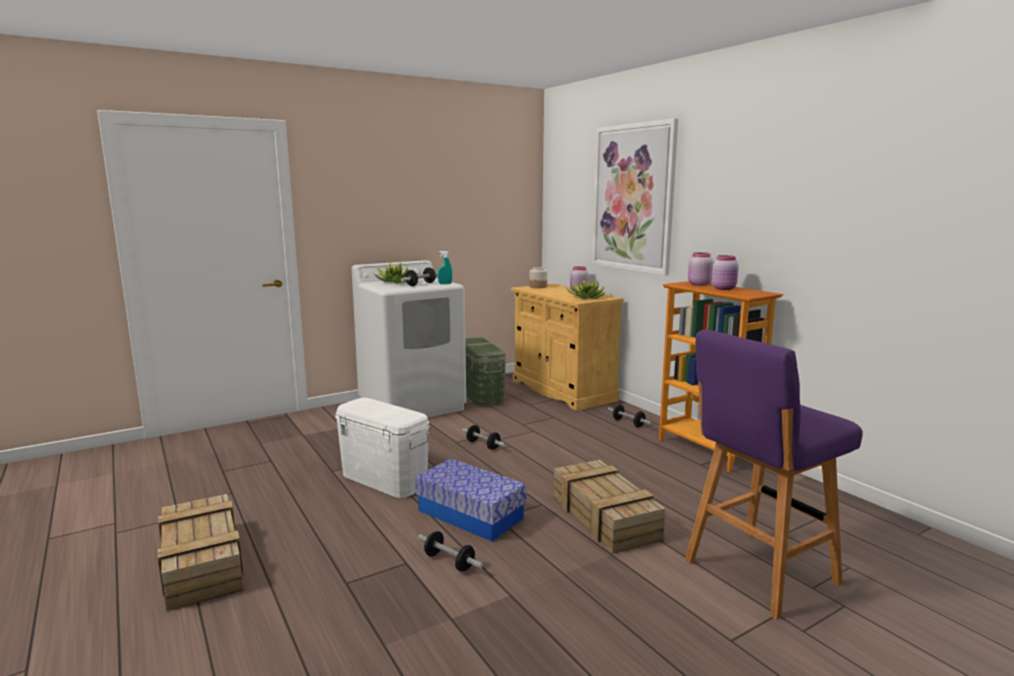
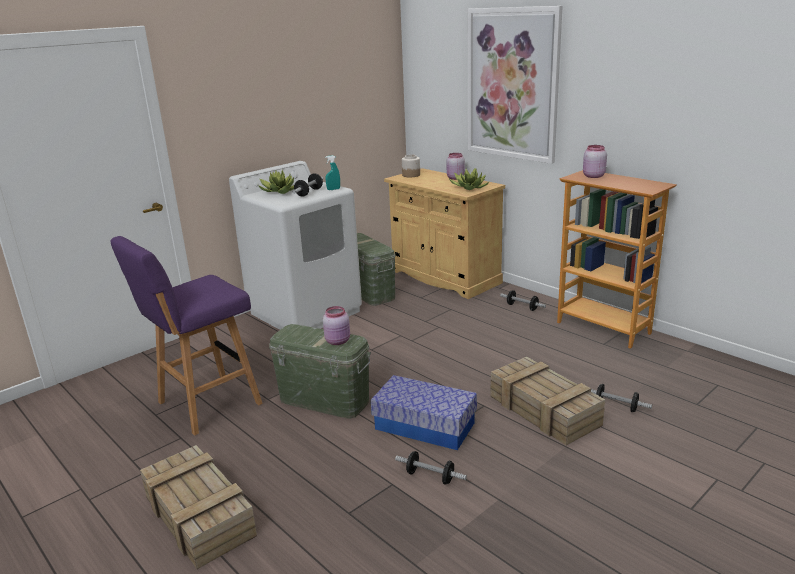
camera: 10 degrees left, 10 degrees up
white storage box [335,398,430,498] -> green storage box [269,324,371,419]
dumbbell [462,425,506,450] -> dumbbell moved to [591,384,652,412]
purple stool [685,330,863,620] -> purple stool moved to [110,236,263,436]
pink jar [712,255,739,290] -> pink jar moved to [323,306,350,345]

